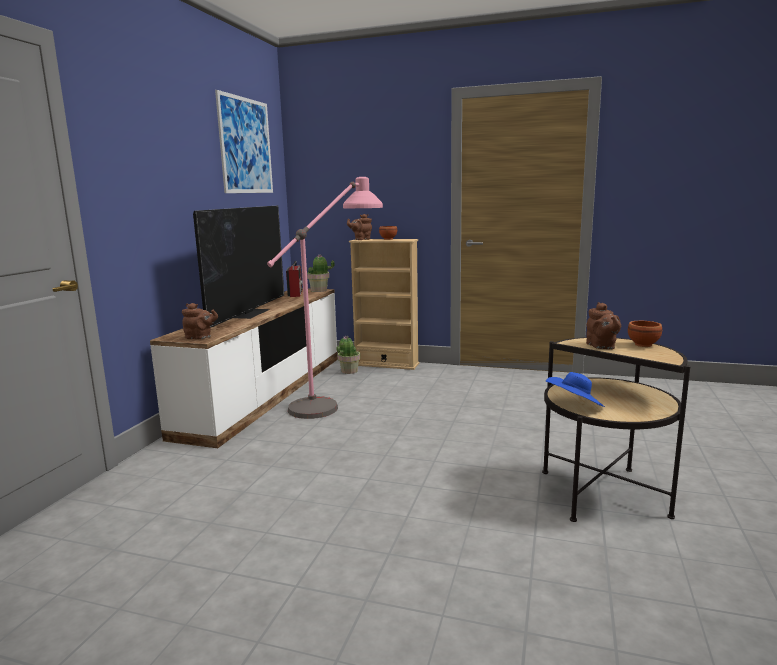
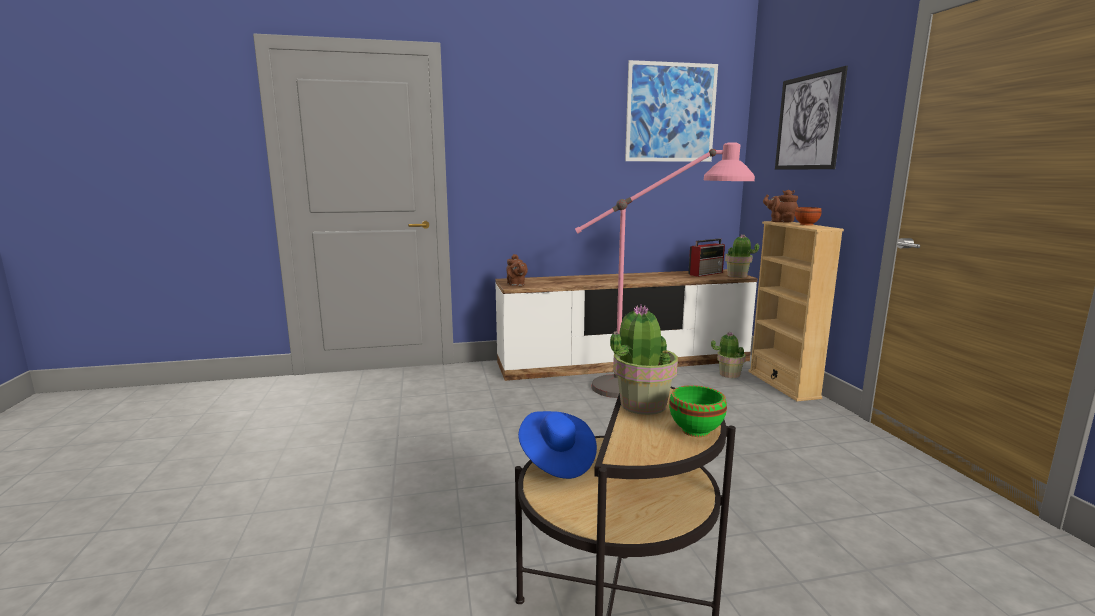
camera: 60 degrees right, 0 degrees up
television [193,206,284,328] -> none
brown teapot [586,302,621,349] -> potted plant [610,305,678,415]
brown bowl [628,321,662,347] -> green bowl [669,385,727,437]
none -> picture [775,66,848,170]

